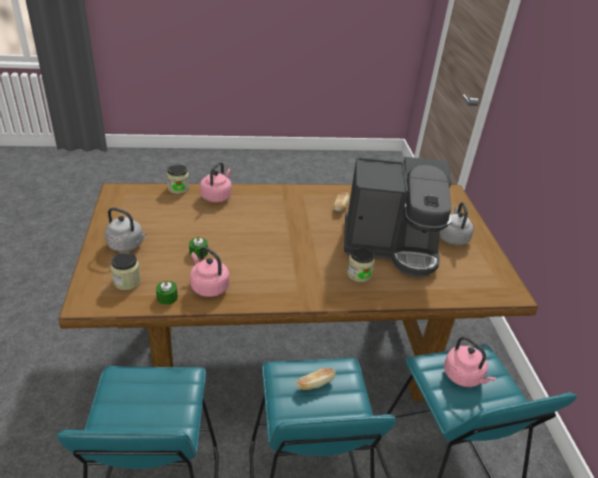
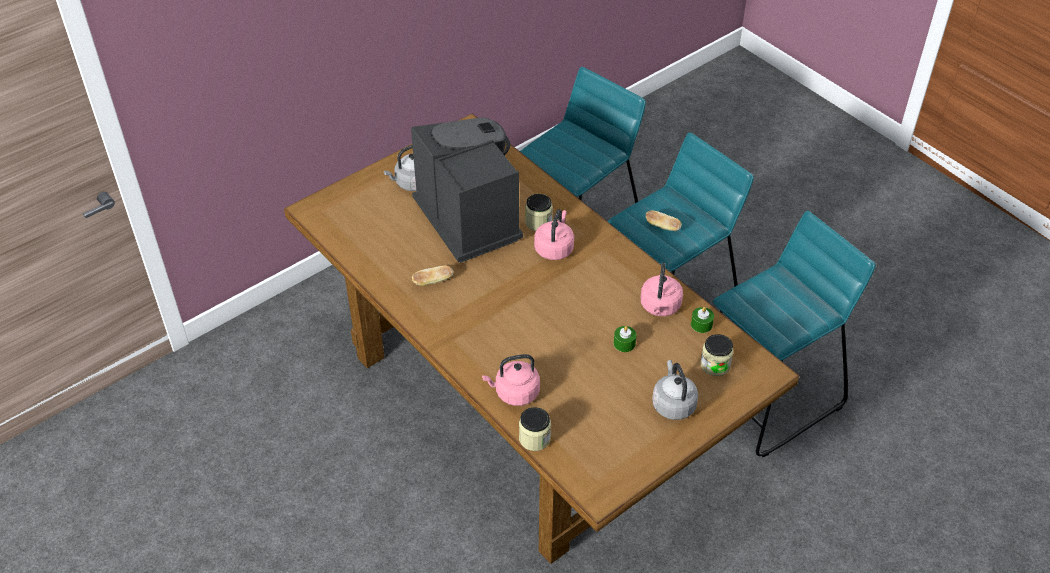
camera: 120 degrees left, 10 degrees up
pink kettle [444,336,496,387] -> pink kettle moved to [534,209,574,260]

